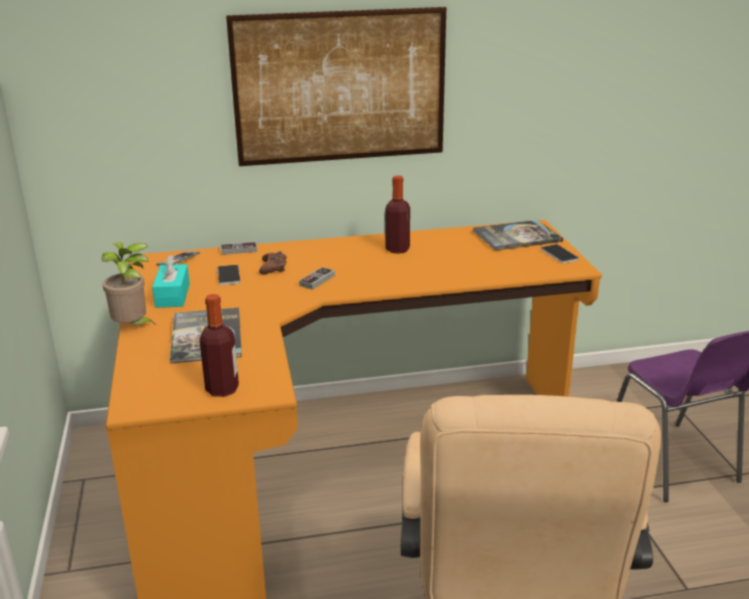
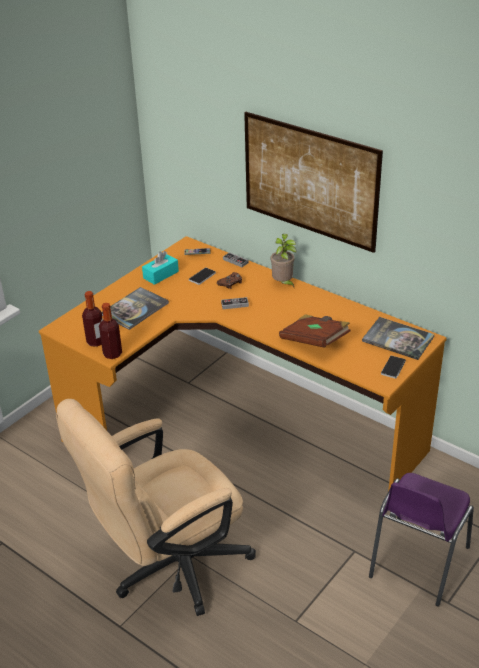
camera: 50 degrees right, 10 degrees up
potted plant [102,242,156,325] -> potted plant moved to [271,234,296,287]
bottle [385,175,410,254] -> bottle moved to [99,303,122,359]
none -> brown book [279,314,350,348]

